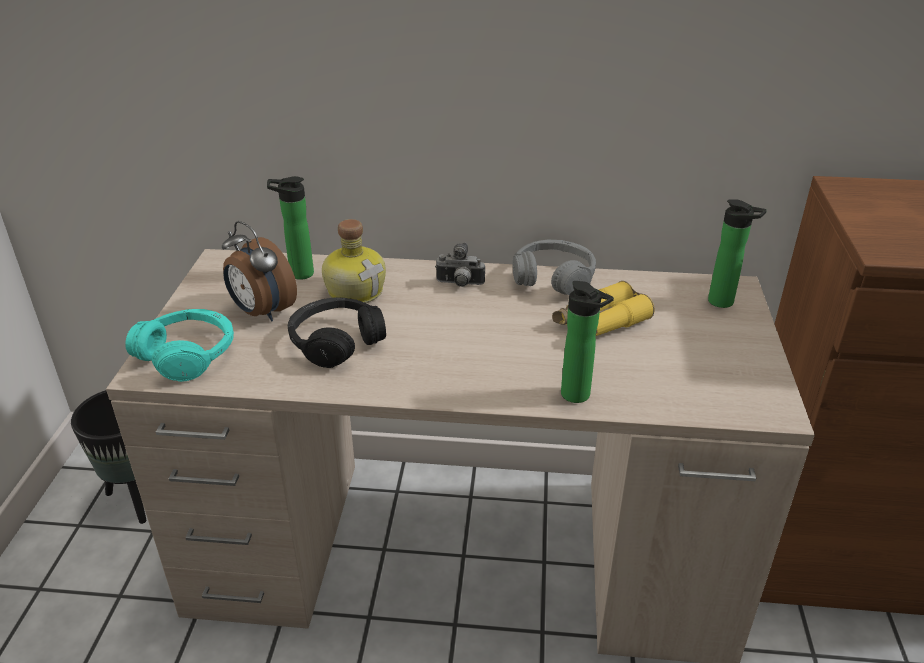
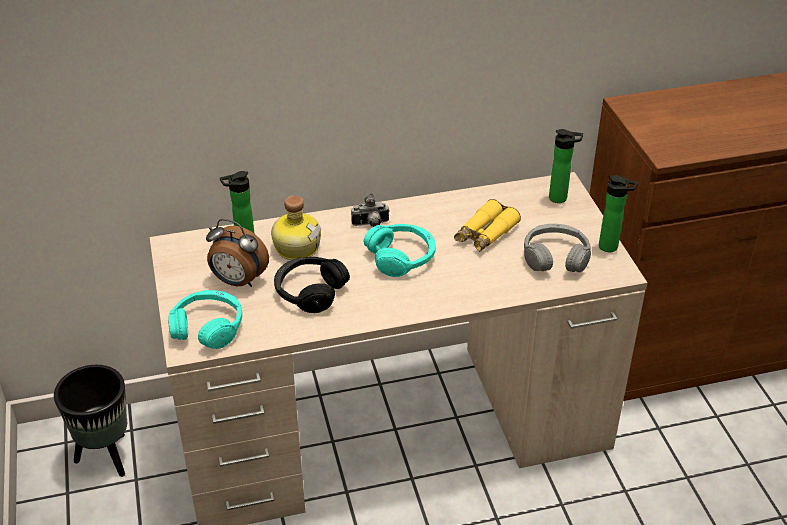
camera: 20 degrees left, 5 degrees up
grey headphones [512,240,596,295] -> grey headphones moved to [524,224,591,272]
bottle [561,281,614,403] -> bottle moved to [599,175,638,252]
none -> turquoise headphones [364,224,436,277]

